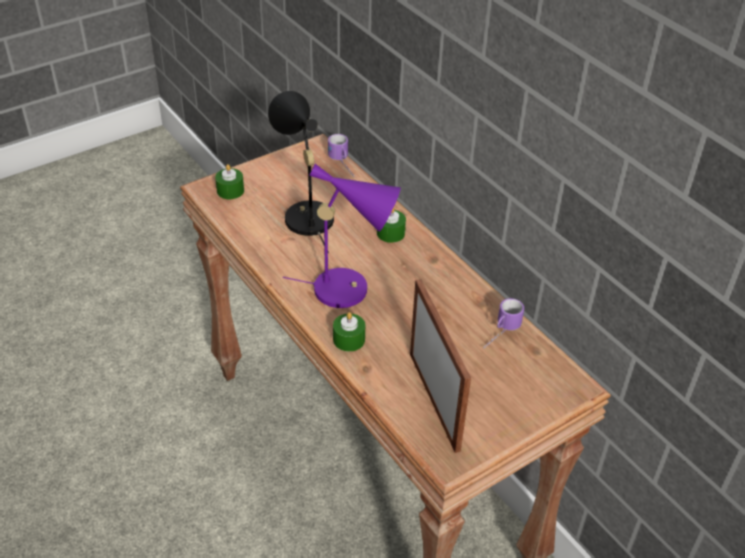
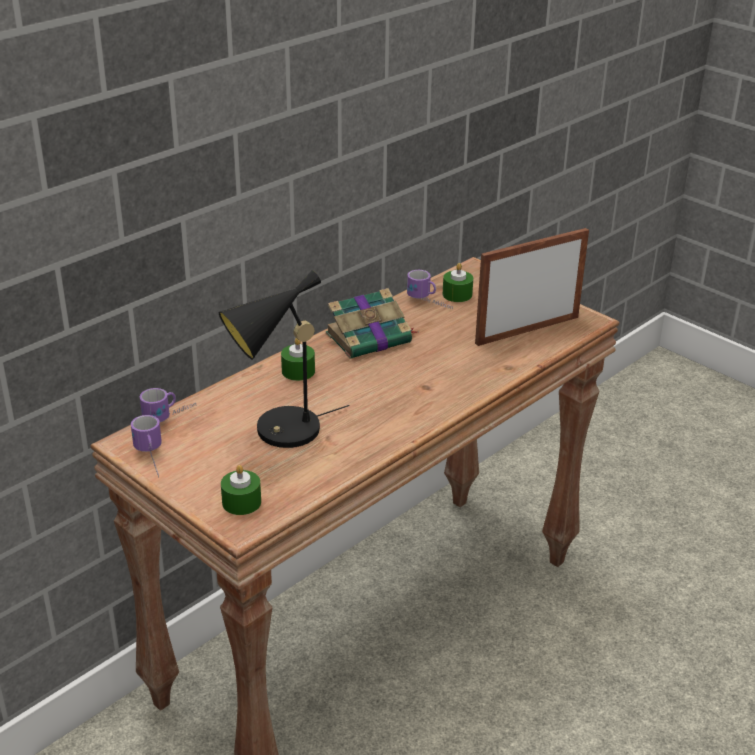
camera: 100 degrees left, 10 degrees down
purple table lamp [283,164,401,308] -> none
green candle [333,312,365,352] -> green candle moved to [443,263,473,302]
none -> mug [131,415,162,478]
none -> book [326,288,417,359]

